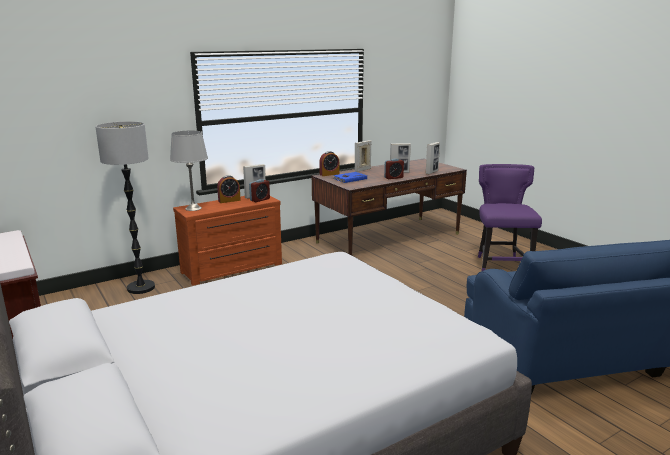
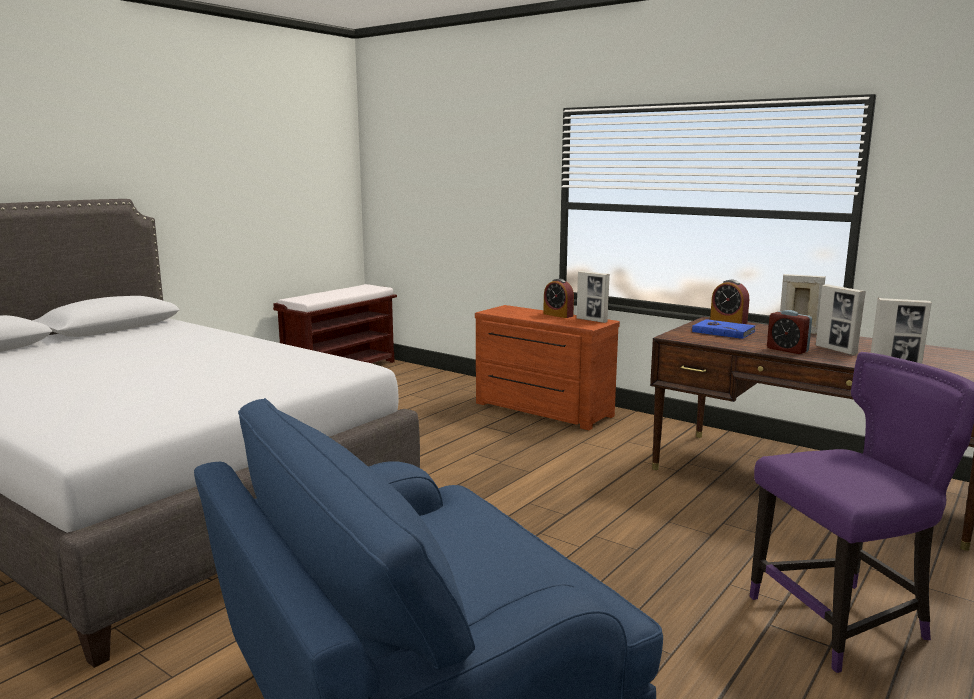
camera: 70 degrees right, 5 degrees down
floor lamp [95,121,155,294] -> none
grey table lamp [170,130,208,211] -> none
alarm clock [249,179,270,202] -> none

